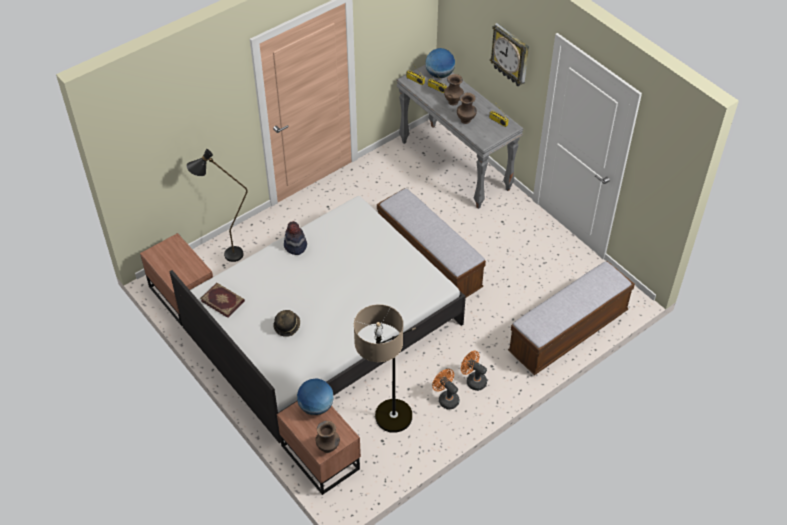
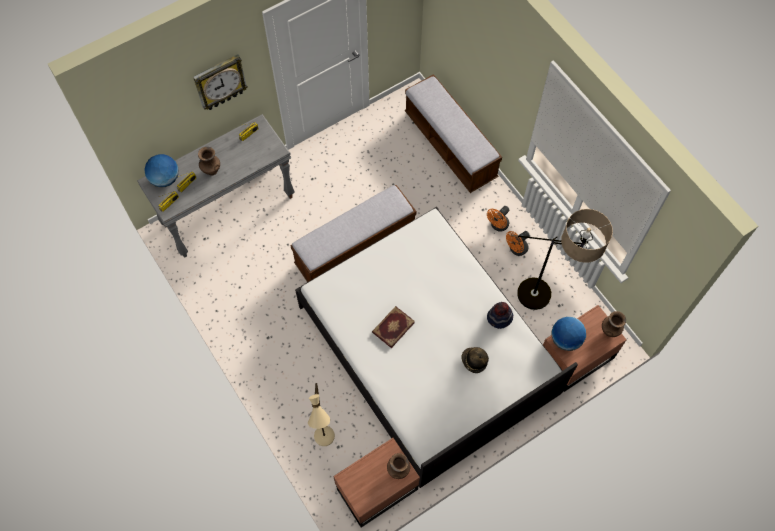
camera: 85 degrees left, 15 degrees up
black floor lamp [186,149,248,262] -> beige floor lamp [308,383,335,446]
book [200,283,245,318] -> book moved to [372,306,415,348]
hat [284,221,307,255] -> hat moved to [487,302,513,329]
brown vase [457,93,477,124] -> brown vase moved to [387,453,410,479]

